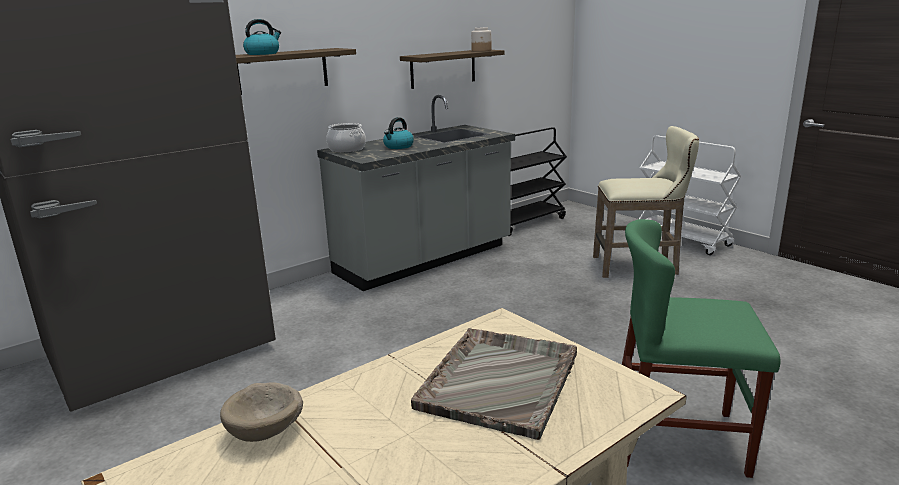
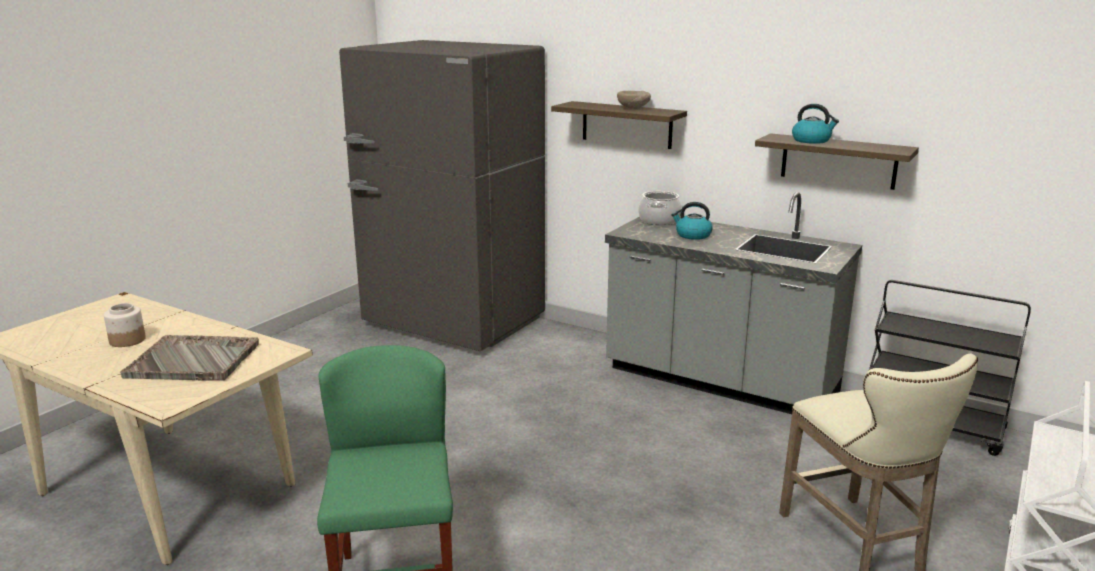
camera: 70 degrees right, 0 degrees up
beige bowl [220,383,303,442] -> beige bowl moved to [617,91,651,109]
kettle [243,19,281,55] -> kettle moved to [792,104,839,144]
jar [471,28,491,51] -> jar moved to [104,303,146,347]

